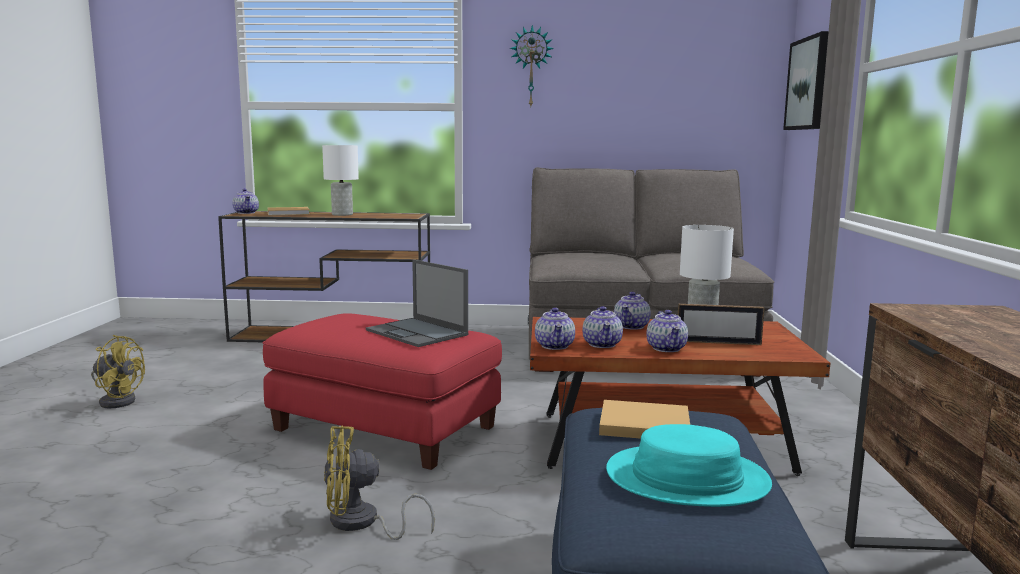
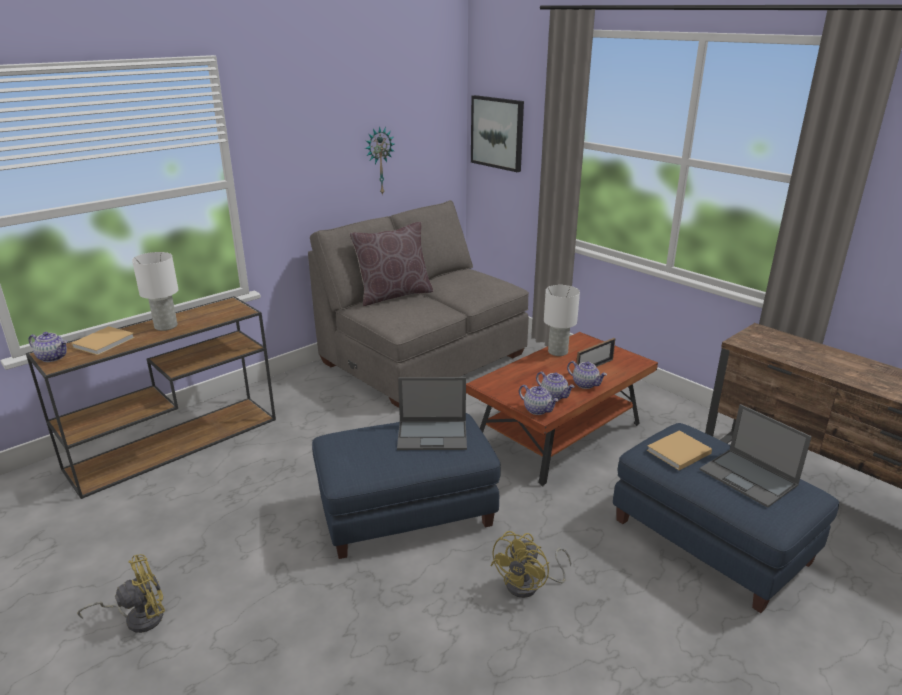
camera: 45 degrees left, 15 degrees up
red ottoman [263,313,502,470] -> blue ottoman [312,413,501,559]
wall clock [510,25,554,106] -> wall clock moved to [365,126,394,196]
turquoise hat [606,424,772,507] -> laptop [699,404,812,508]
teapot [614,292,651,330] -> none
none -> brown pillow [350,222,433,306]

